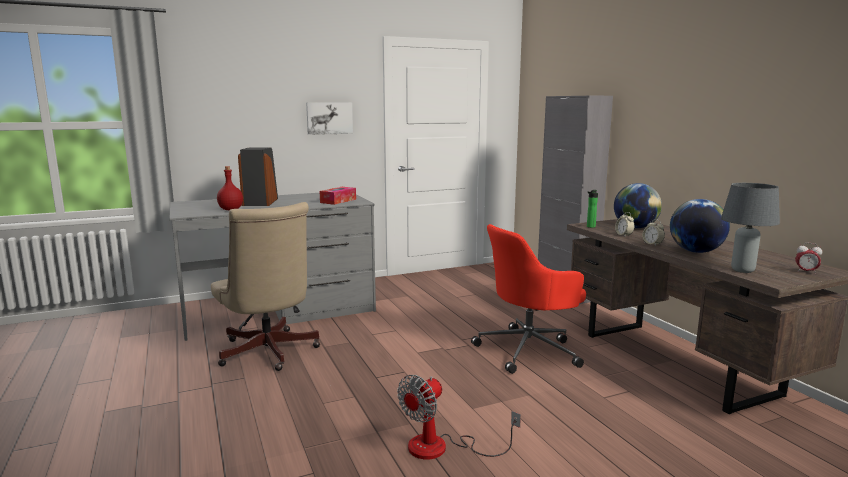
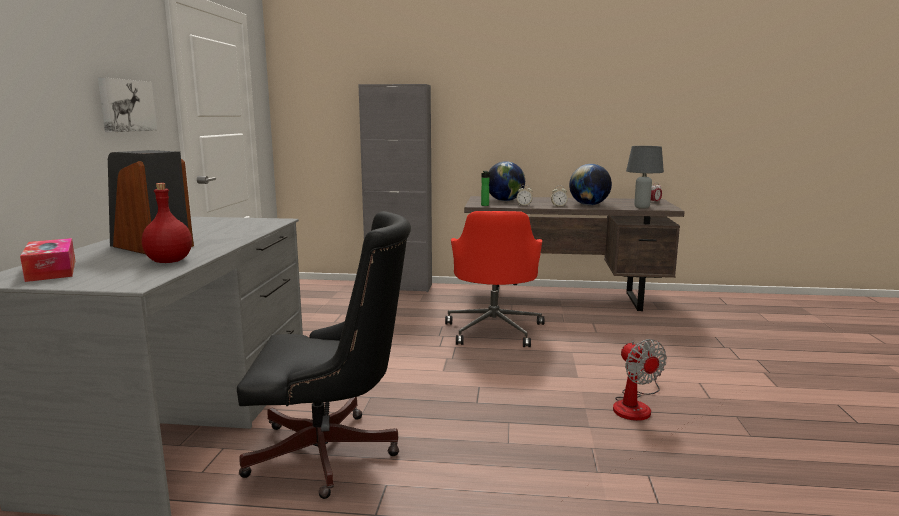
camera: 60 degrees left, 0 degrees up
beige office chair [211,202,320,371] -> black office chair [237,211,411,499]
tissue box [320,187,356,205] -> tissue box moved to [20,238,75,282]

